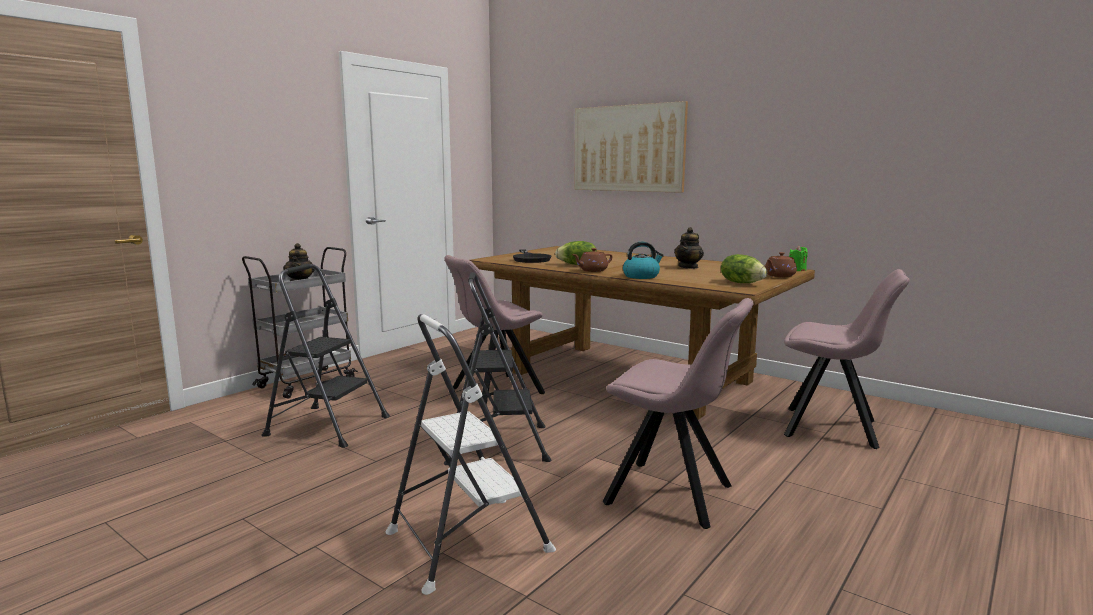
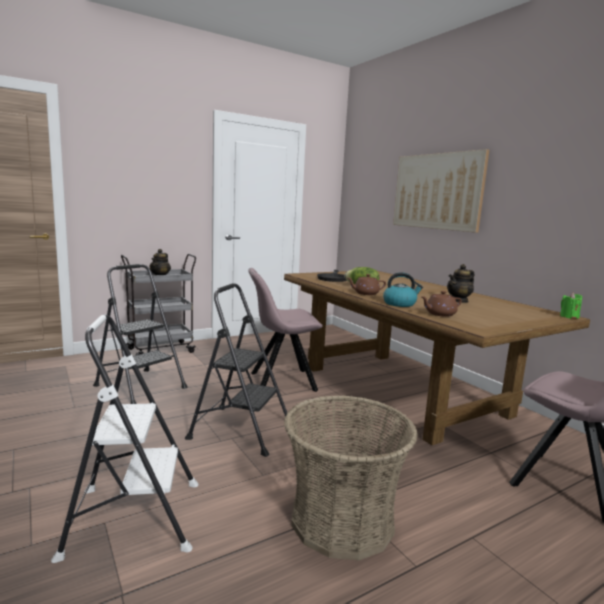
camera: 20 degrees right, 0 degrees up
pink chair [603,298,753,529] -> basket [284,395,418,560]
lettuce [721,254,767,283] -> none
brown teapot [765,252,797,277] -> brown teapot moved to [422,291,462,317]

